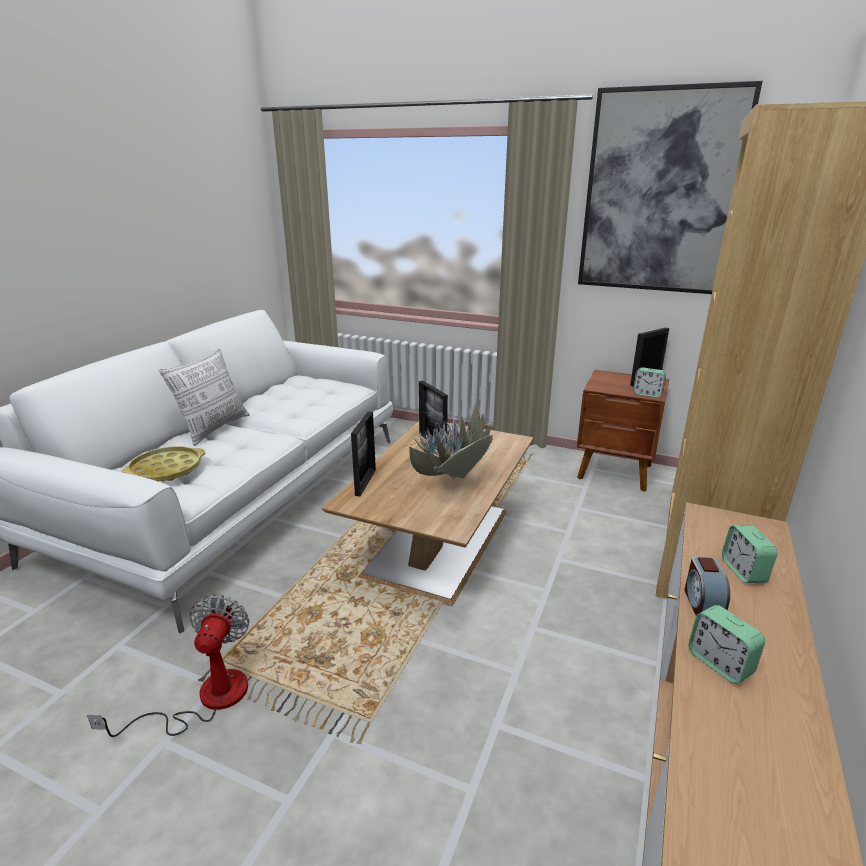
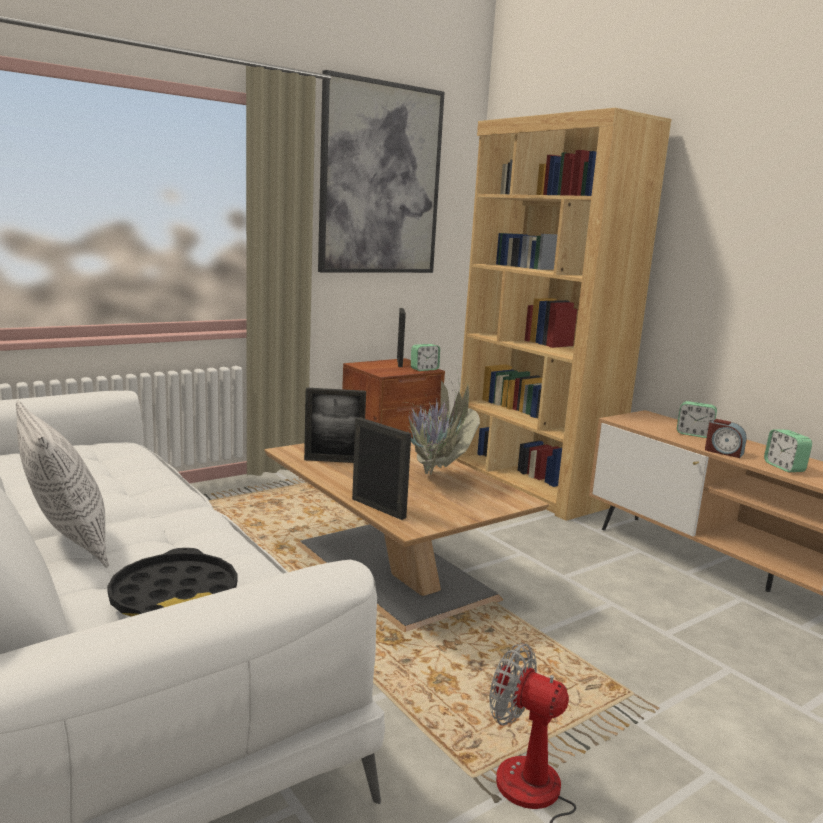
camera: 60 degrees left, 10 degrees down
yellow tray [121,446,205,482] -> black tray [107,548,238,617]
alarm clock [689,605,765,684] -> alarm clock turned 75 degrees clockwise [764,429,812,472]

